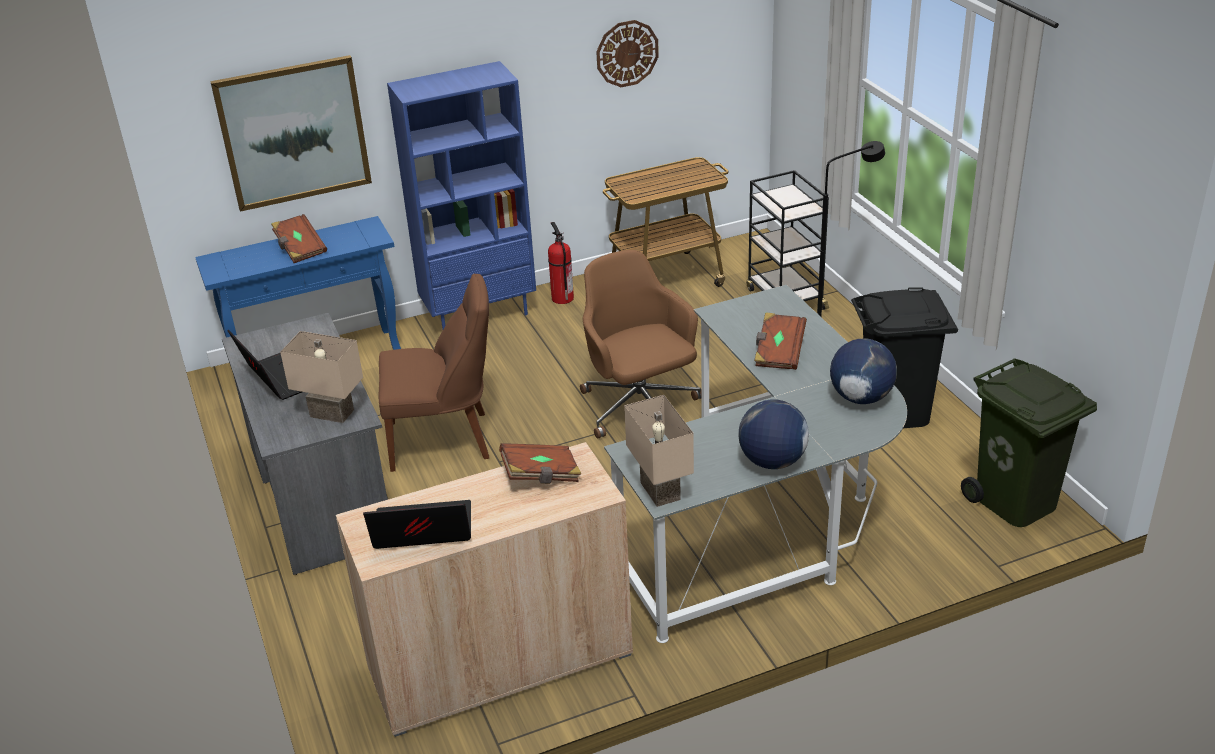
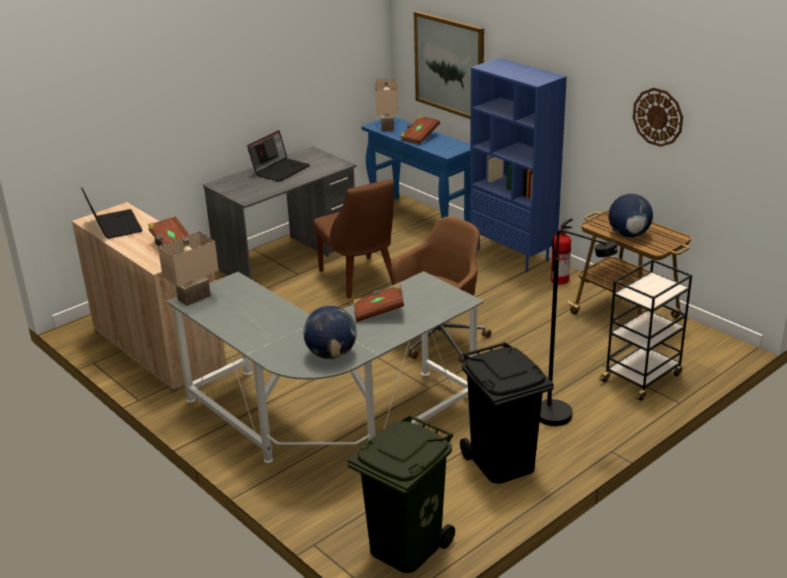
camera: 70 degrees right, 5 degrees down
beige table lamp [280,331,363,423] -> beige table lamp moved to [375,79,398,131]
globe [738,399,809,469] -> globe moved to [609,194,653,237]

